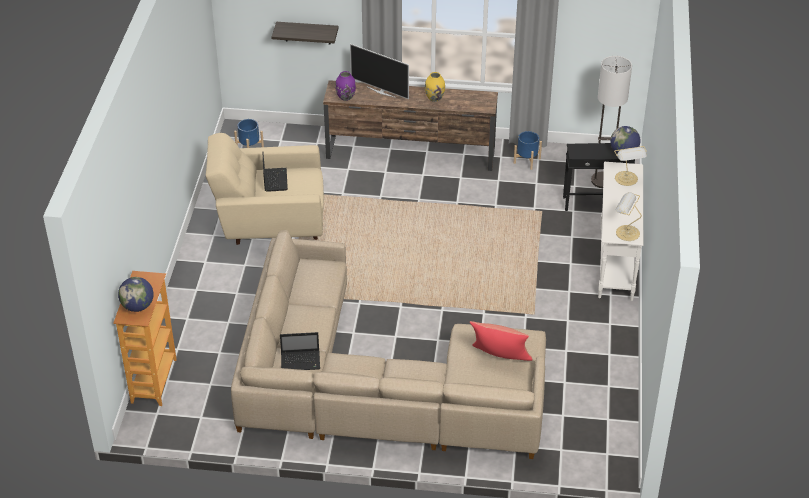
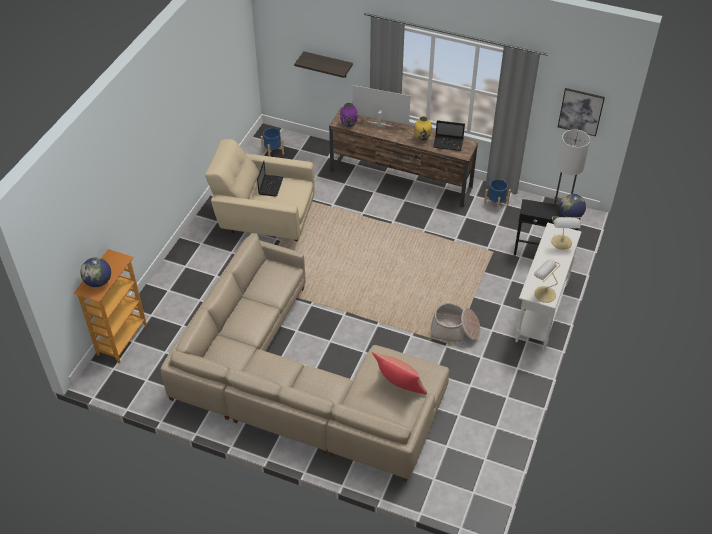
camera: 15 degrees right, 5 degrees up
laptop [280,332,320,370] -> laptop moved to [433,120,465,151]
television [350,44,409,99] -> television turned 150 degrees clockwise [353,85,410,127]
none -> basket [429,303,480,345]
none -> picture [558,88,605,136]

